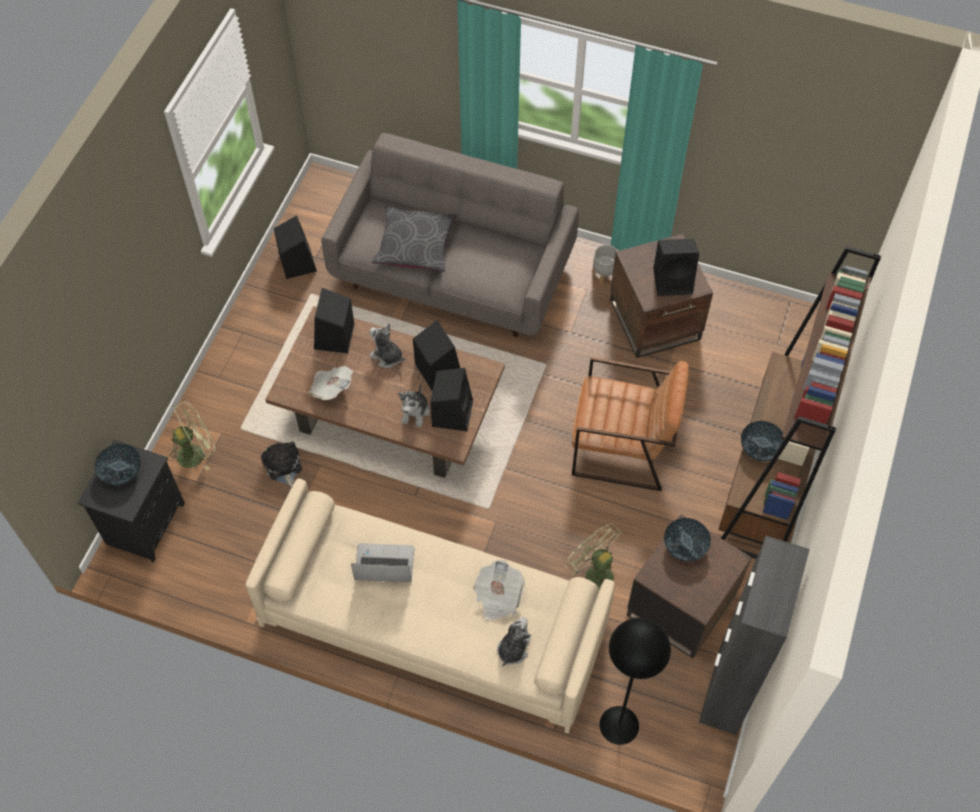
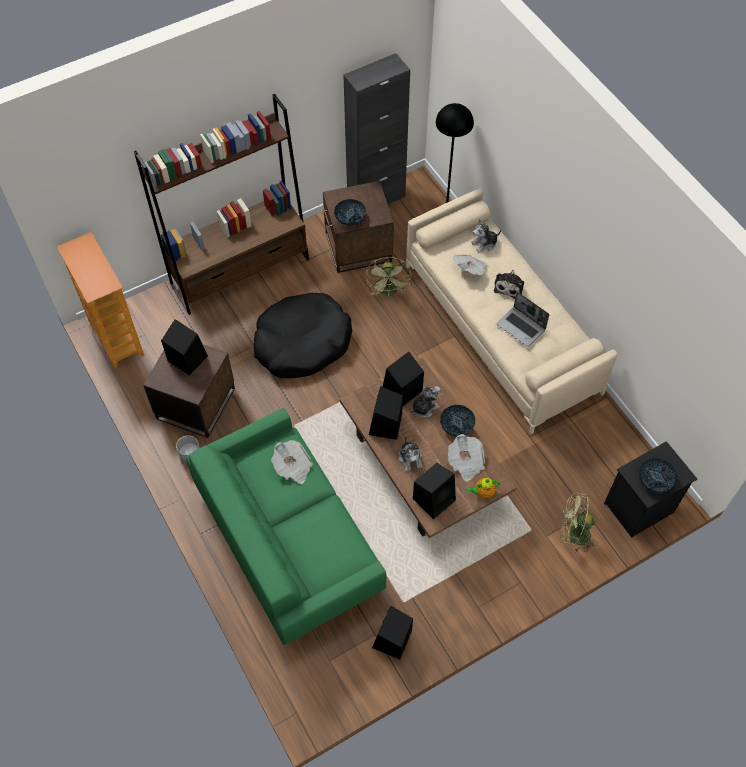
camera: 140 degrees left, 0 degrees up
plush toy [261,442,302,488] -> plush toy moved to [494,270,524,299]
grey sofa [321,133,579,337] -> green sofa [186,408,386,645]
grey pillow [372,206,457,272] -> none
brown armchair [572,357,689,491] -> black dog bed [254,293,352,378]
bowl [741,421,784,461] -> bowl moved to [440,405,475,437]
none -> bookcase [57,232,144,369]
none -> newspaper [271,440,313,484]
none -> teapot [466,478,500,498]

